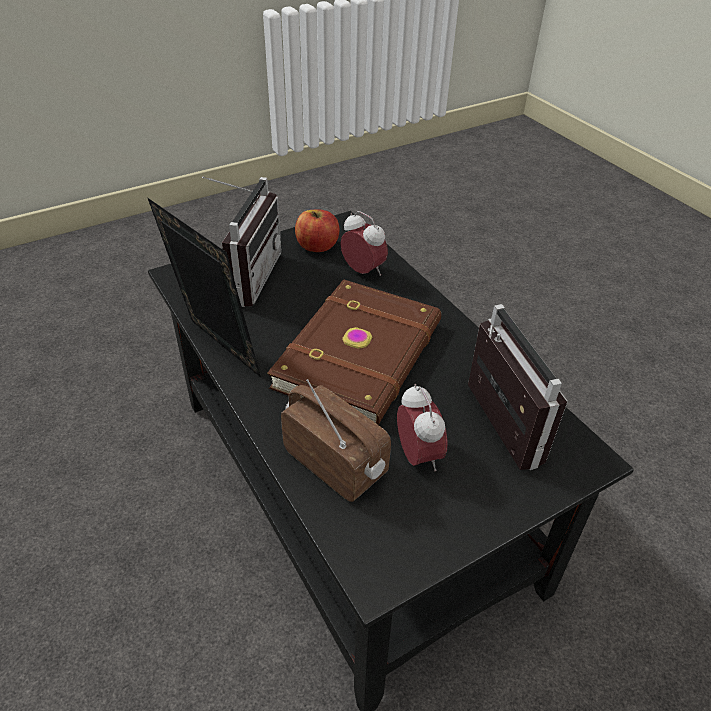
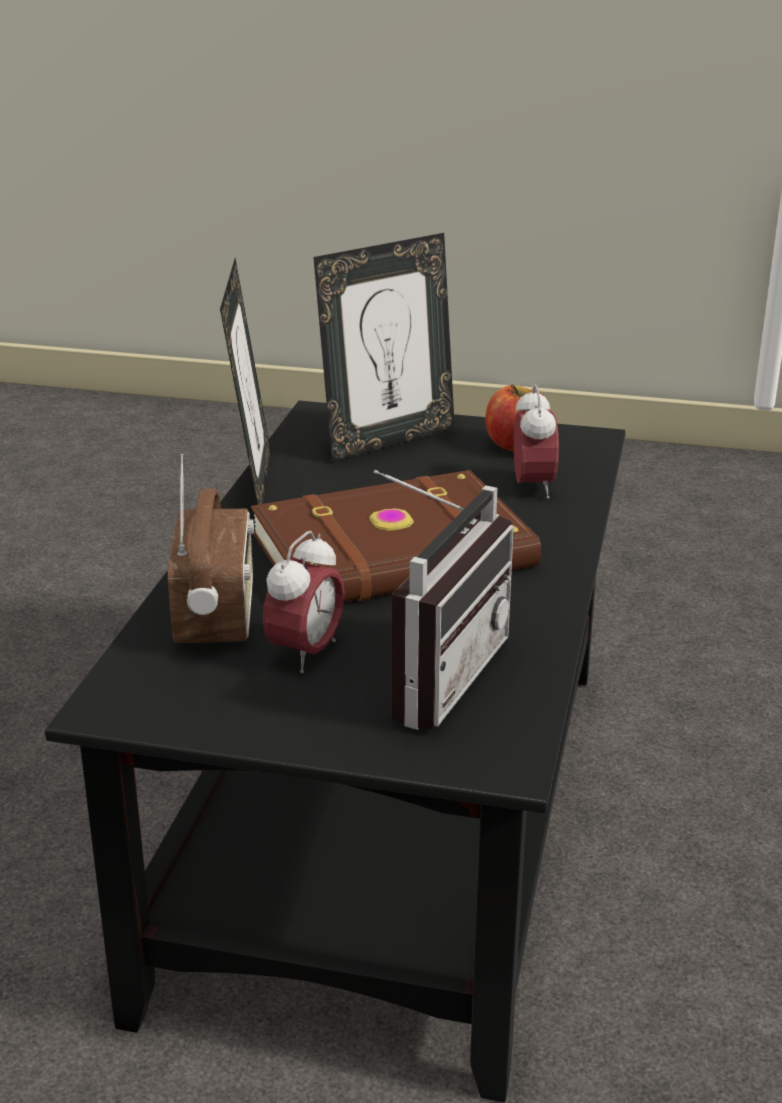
camera: 45 degrees right, 15 degrees down
radio [202,176,282,307] -> picture frame [313,233,455,462]

